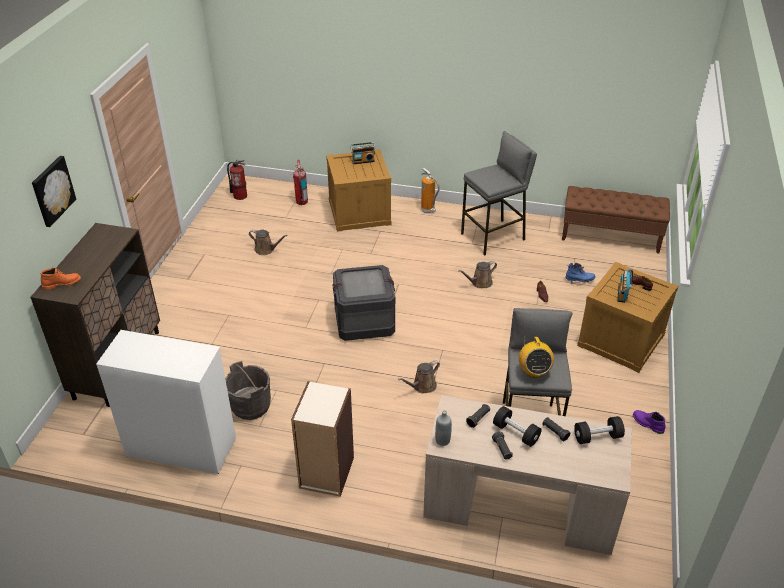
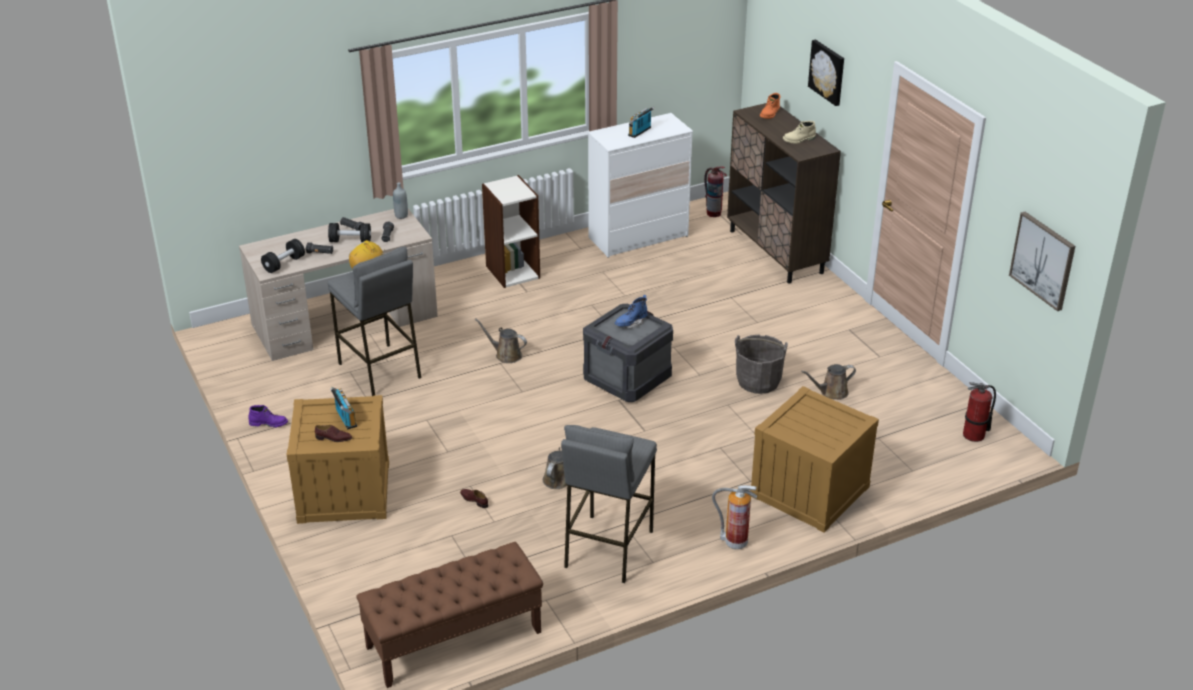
camera: 140 degrees right, 5 degrees down
grey bucket [225,361,271,420] -> grey bucket moved to [735,334,788,394]
fire extinguisher [293,160,308,205] -> fire extinguisher moved to [704,166,727,217]
radio [350,142,375,164] -> radio moved to [628,107,654,138]
brown watering can [398,360,440,394] -> brown watering can turned 75 degrees counterclockwise [475,318,527,363]
blue boot [565,263,596,284] -> blue boot moved to [615,295,648,328]
none -> beige boot [783,121,816,144]
none -> picture [1009,212,1075,311]

